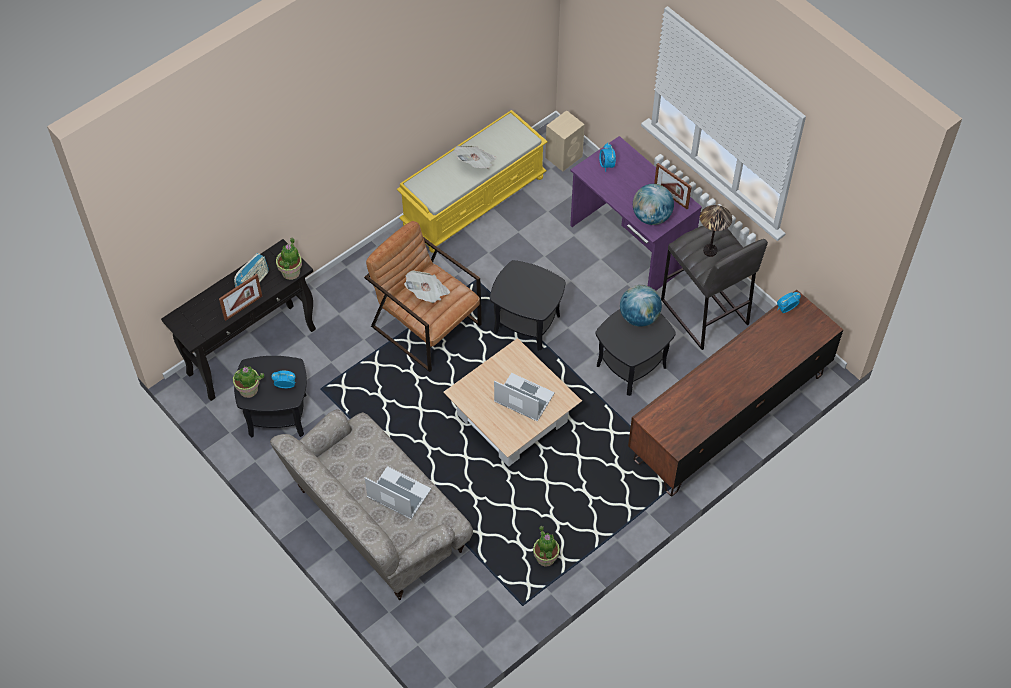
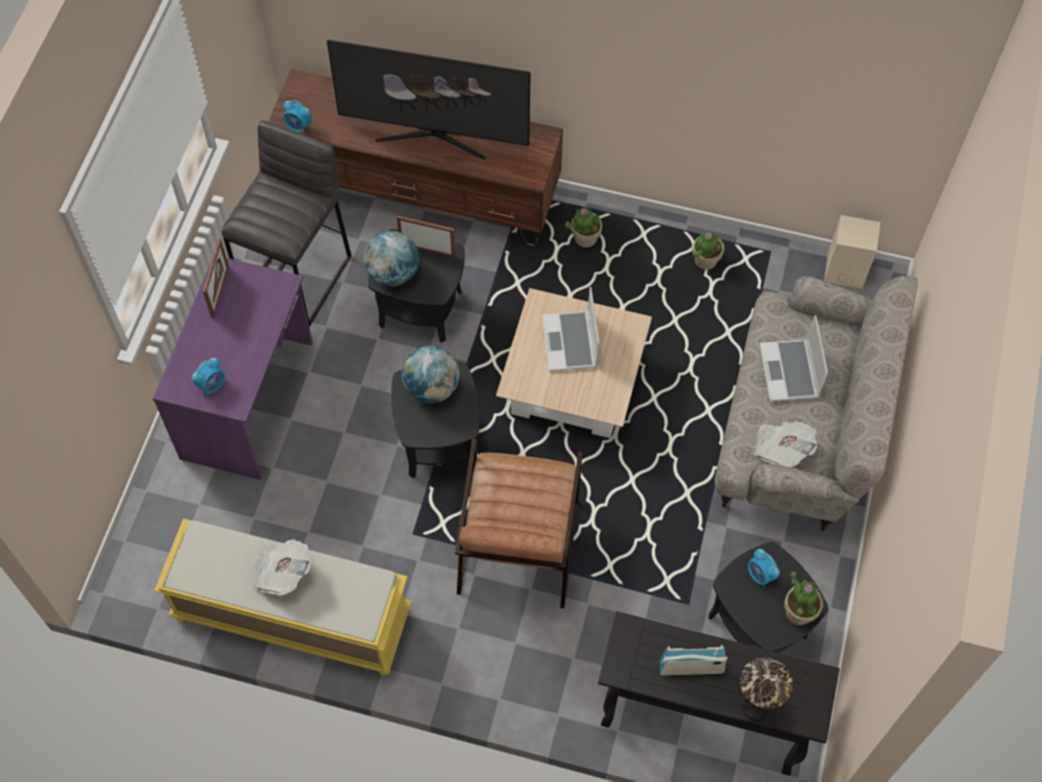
camera: 125 degrees left, 5 degrees up
picture frame [219,274,262,321] -> picture frame moved to [397,216,456,257]
potted plant [276,238,302,280] -> potted plant moved to [565,207,602,247]
newspaper [404,270,450,303] -> newspaper moved to [753,421,817,467]
beige speaker [545,110,585,171] -> beige speaker moved to [824,215,880,289]
globe [633,184,674,225] -> globe moved to [402,346,459,403]
table lamp [700,205,733,257] -> table lamp moved to [740,657,793,719]
none -> television [327,40,531,160]

